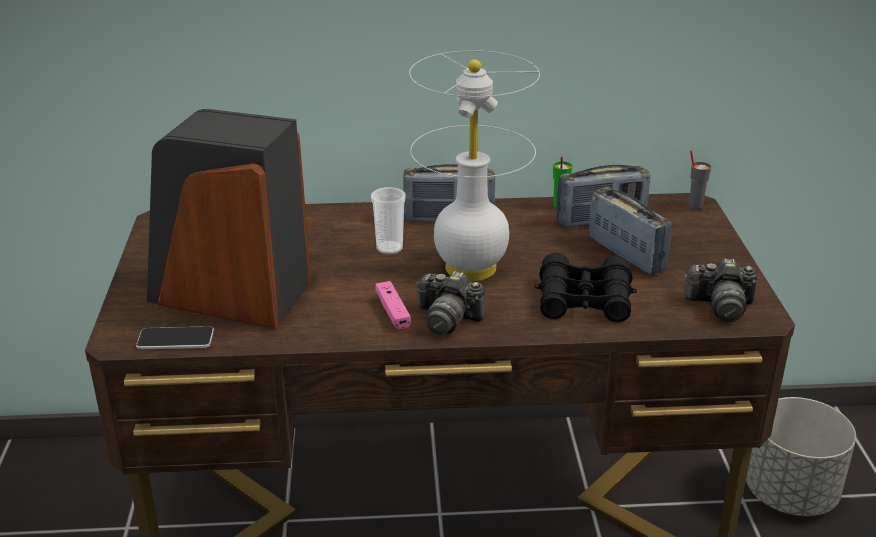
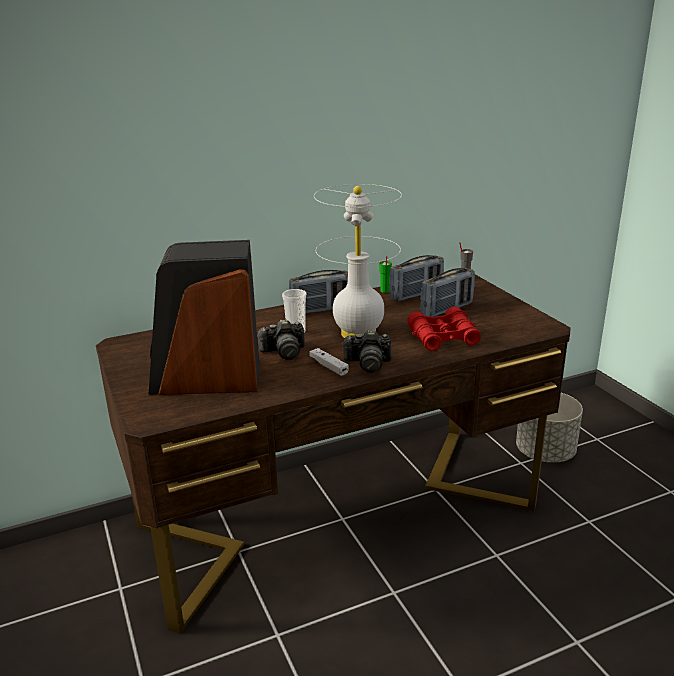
camera: 20 degrees left, 5 degrees down
phone [136,326,214,349] -> none
pink game controller [375,281,411,330] -> white game controller [310,348,349,376]
black binoculars [535,253,637,322] -> red binoculars [407,307,481,351]
radio [589,187,672,275] -> radio turned 105 degrees clockwise [420,268,475,317]
camera [684,258,757,322] -> camera moved to [257,319,305,360]

